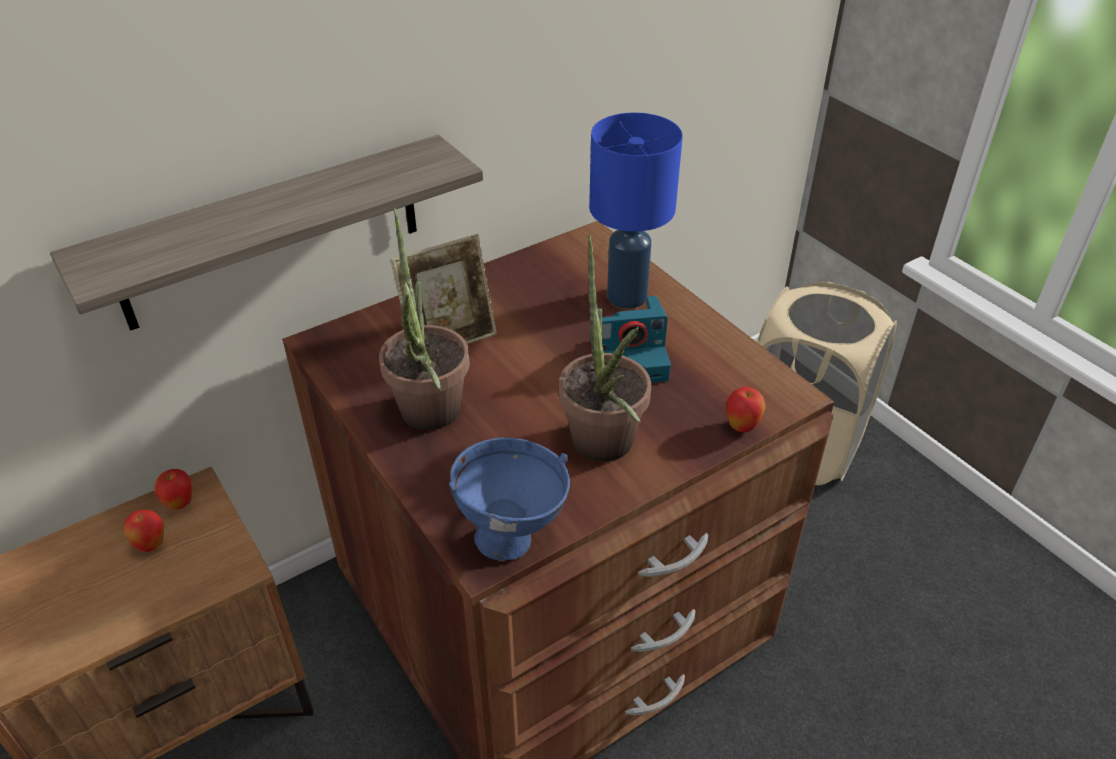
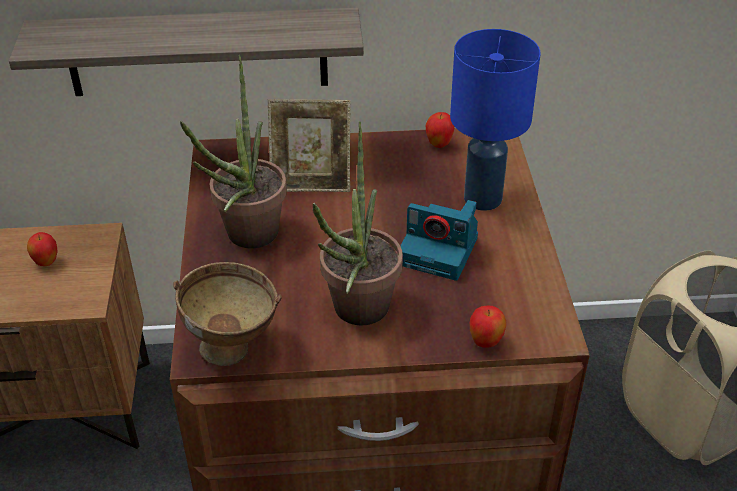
camera: 30 degrees right, 0 degrees up
apple [154,469,192,510] -> apple moved to [426,112,455,148]
blue bowl [449,437,570,561] -> brown bowl [173,262,282,366]

